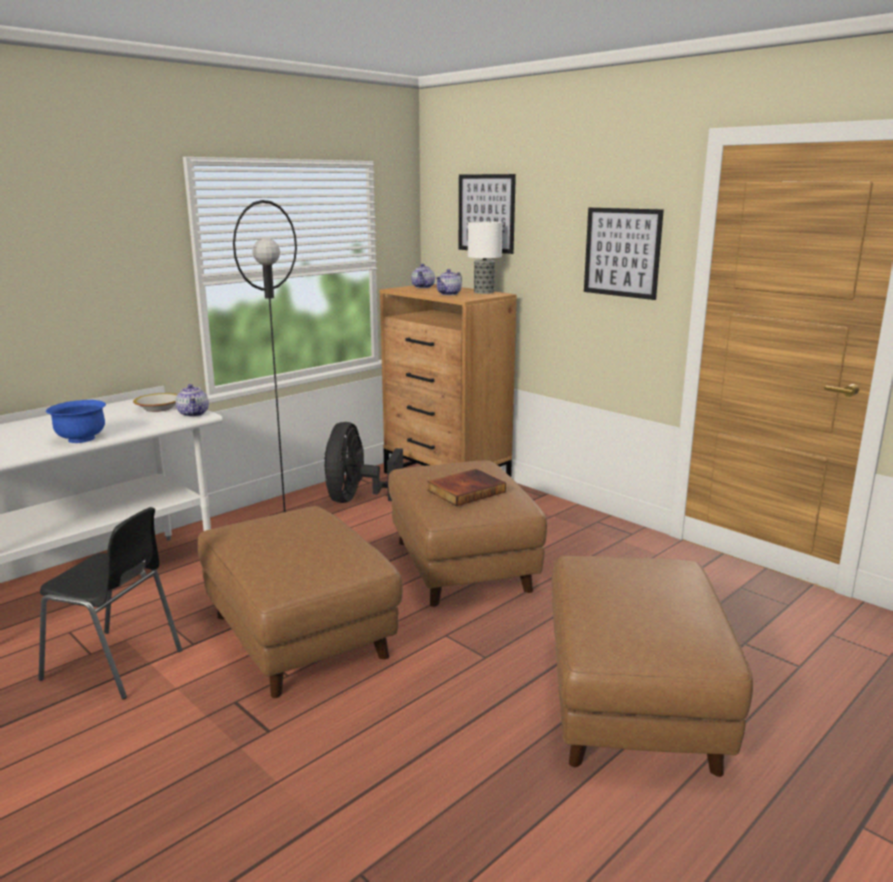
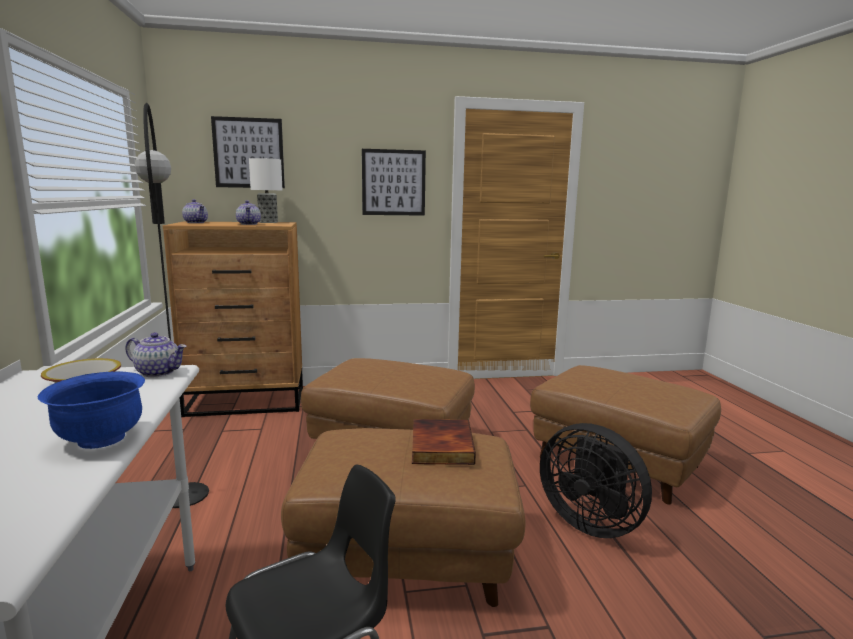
camera: 55 degrees left, 5 degrees down
black fan [324,422,403,503] -> black fan moved to [540,423,652,538]
book [427,469,506,506] -> book moved to [412,419,476,465]

